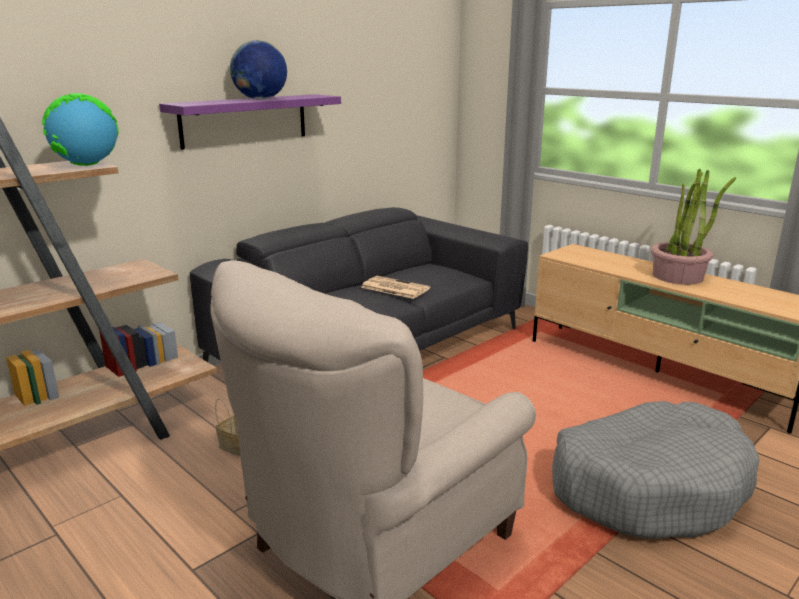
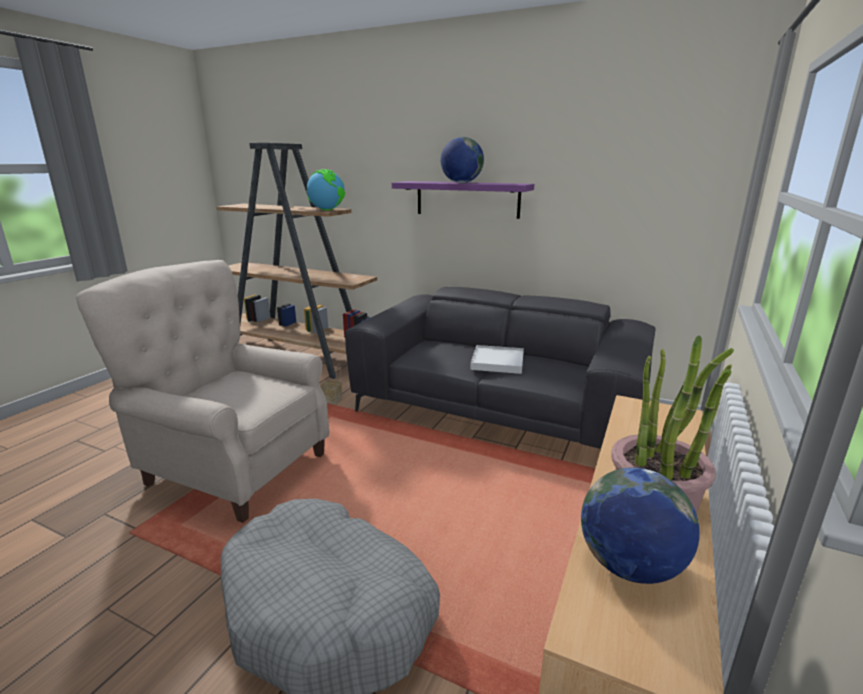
camera: 70 degrees right, 0 degrees up
newspaper [361,276,430,299] -> white tray [470,345,524,374]
none -> globe [581,468,700,584]

